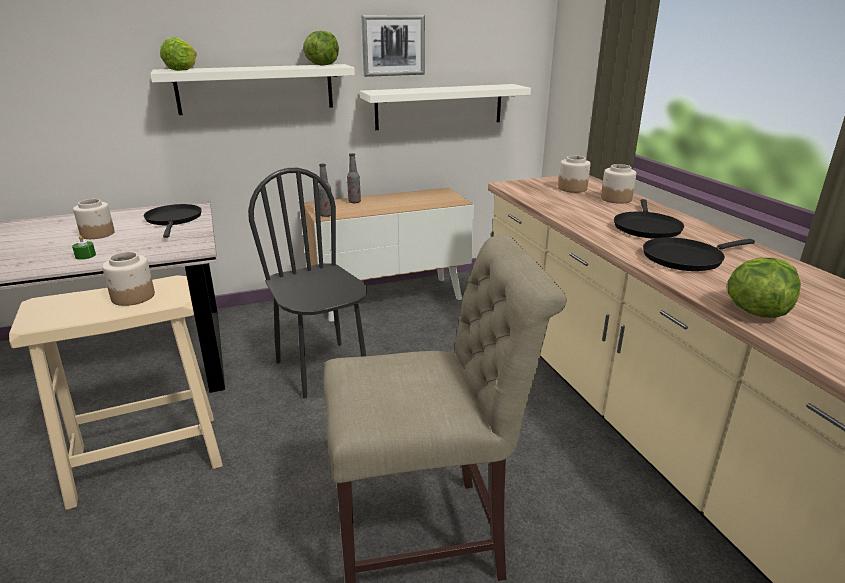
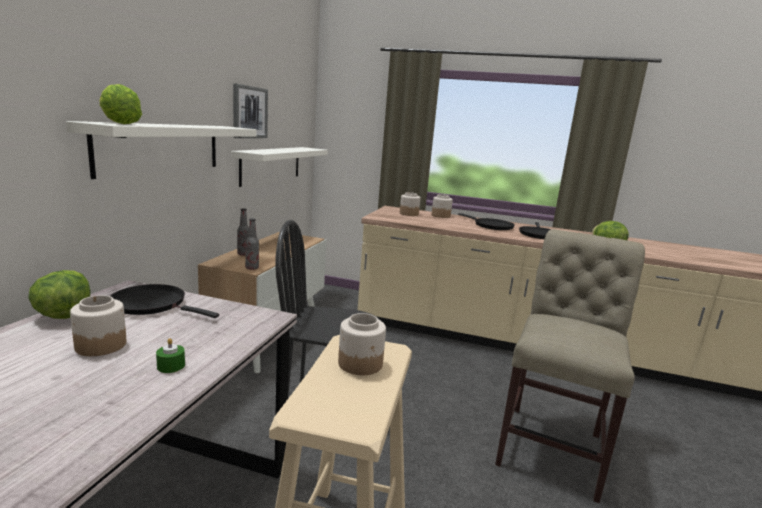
camera: 55 degrees left, 10 degrees down
lettuce [303,31,339,66] -> lettuce moved to [28,270,90,319]

